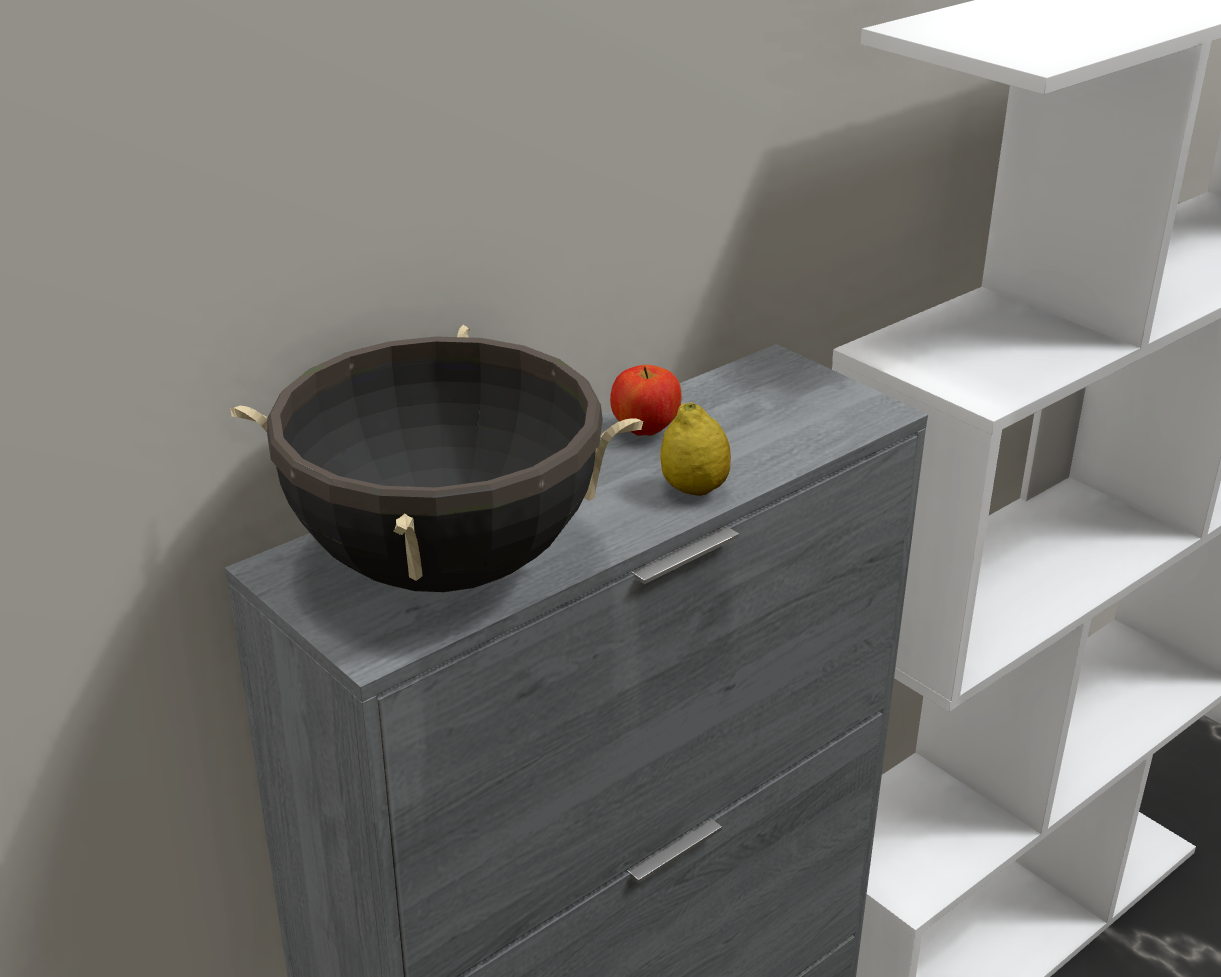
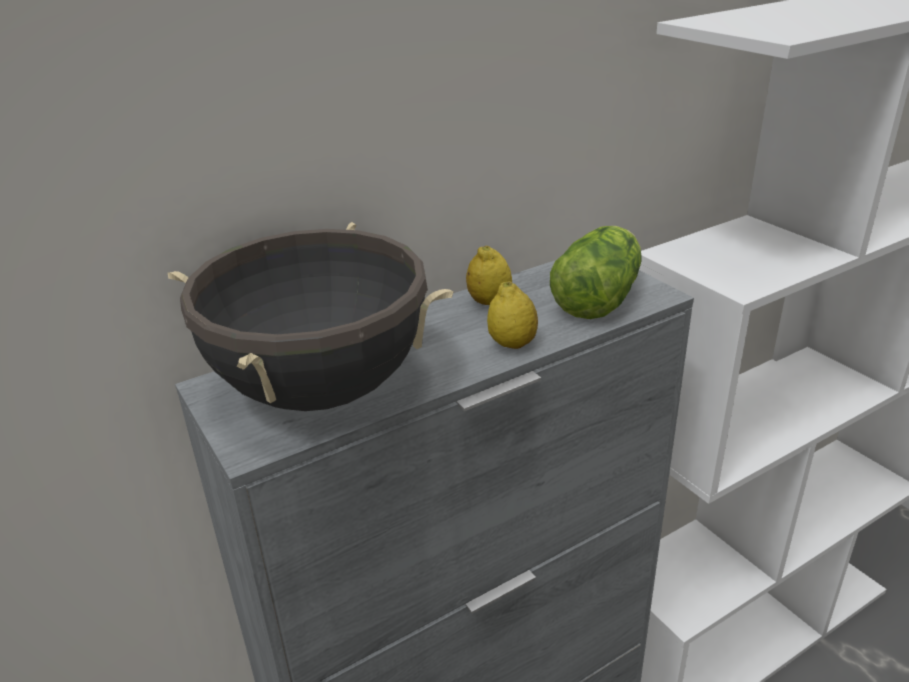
camera: 10 degrees right, 0 degrees up
apple [610,365,681,436] -> lemon [466,246,512,305]
none -> lettuce [550,226,642,319]

